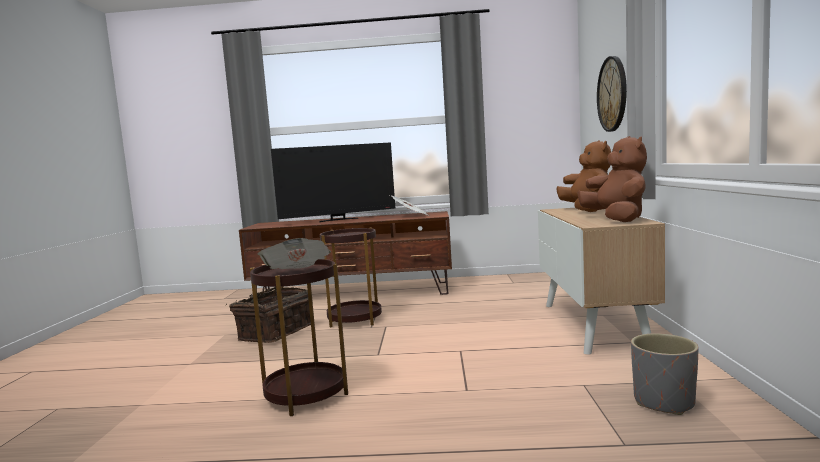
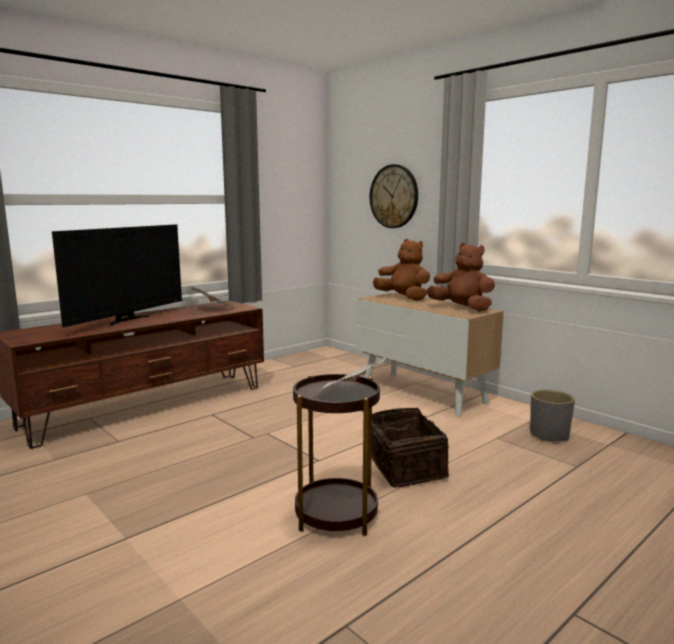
camera: 45 degrees left, 5 degrees up
basket [225,287,311,343] -> basket moved to [371,408,449,488]
brown side table [320,227,382,327] -> none

